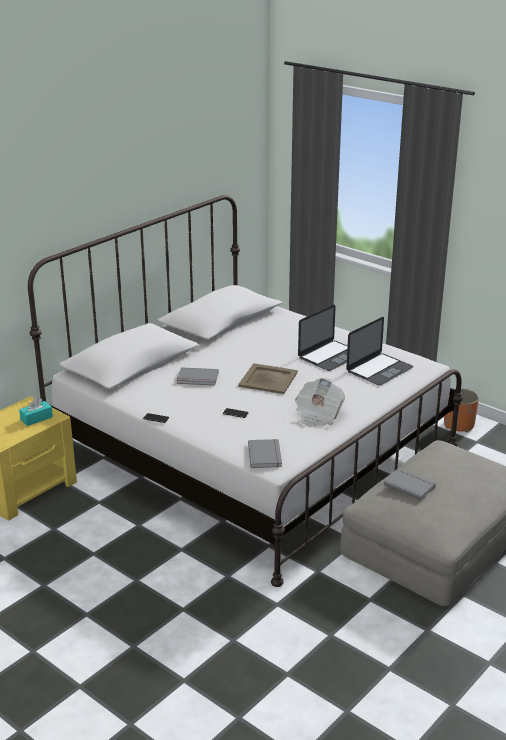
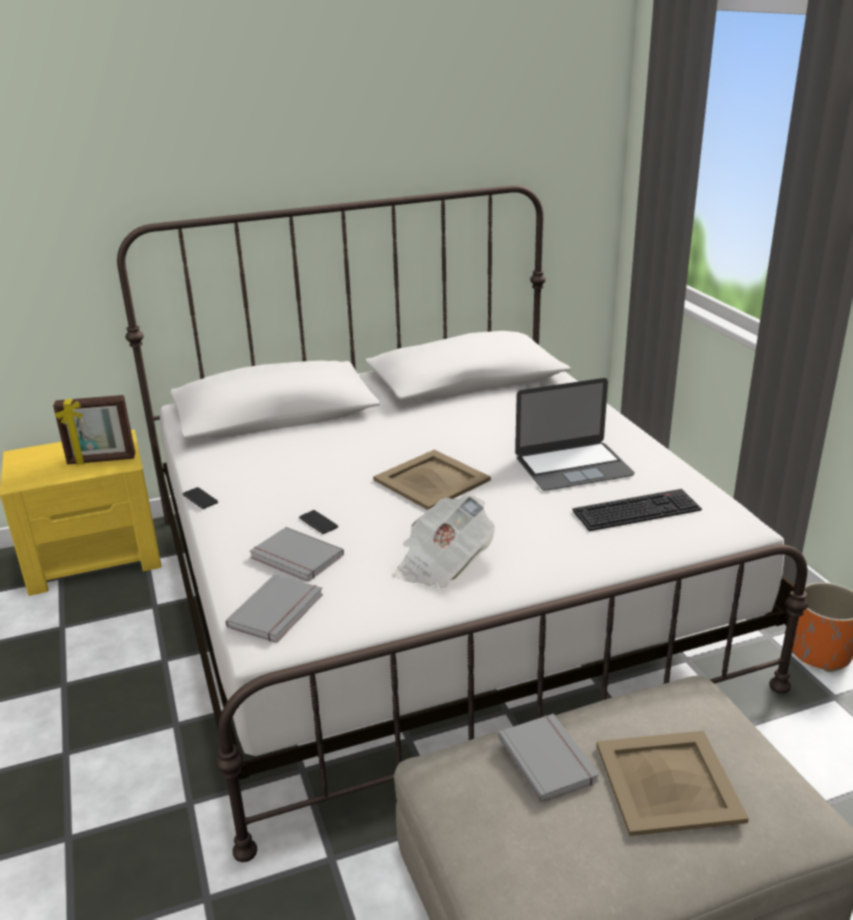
camera: 30 degrees right, 0 degrees up
turquoise tissue box [19,398,53,426] -> picture frame [53,395,135,465]
grey book [177,367,219,386] -> grey book moved to [250,527,344,582]
laptop [346,317,414,385] -> keyboard [572,489,702,531]
none -> beige tray [596,731,749,836]

